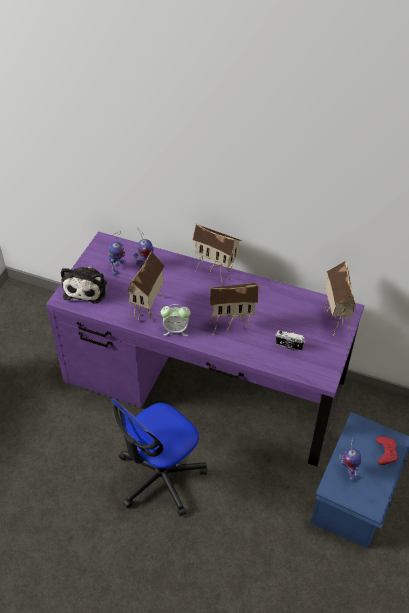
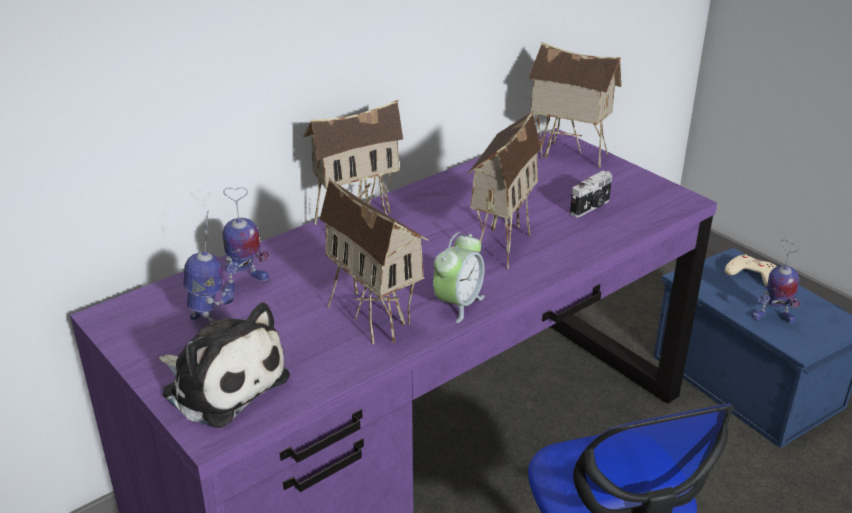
camera: 60 degrees left, 15 degrees down
red game controller [376,436,398,465] -> beige game controller [725,254,777,287]

